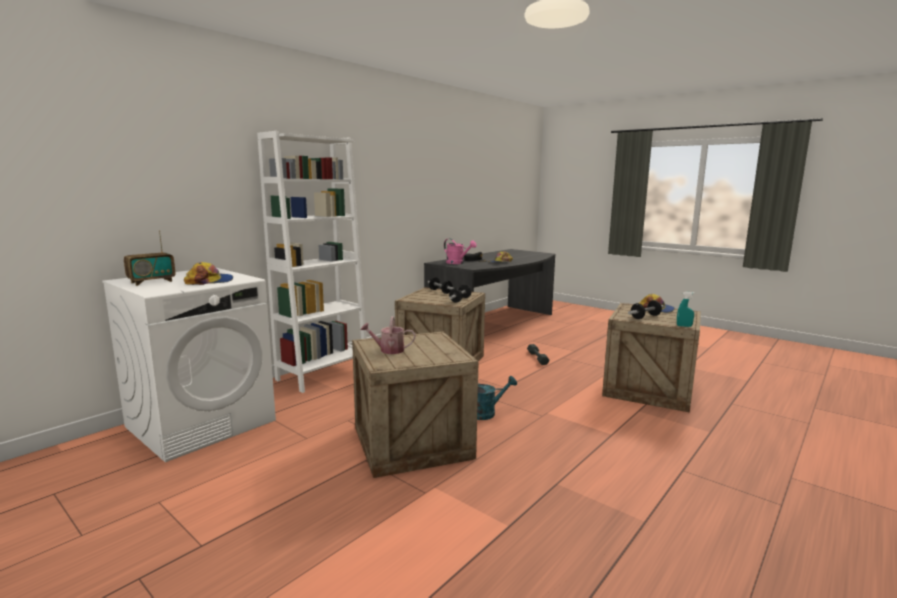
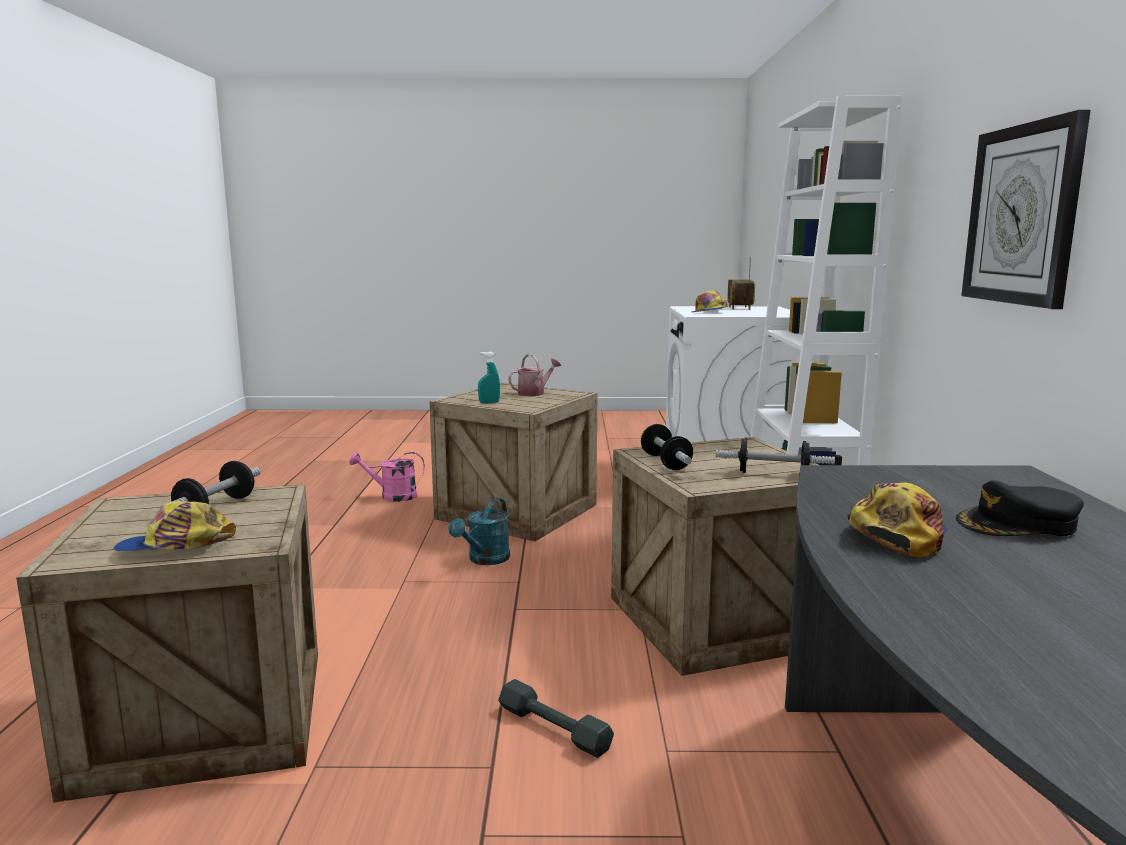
camera: 140 degrees right, 0 degrees up
pink watering can [444,238,476,264] -> pink watering can moved to [349,452,425,502]
turquoise spray bottle [677,292,695,327] -> turquoise spray bottle moved to [478,352,500,404]
none -> wall clock [961,110,1090,309]

